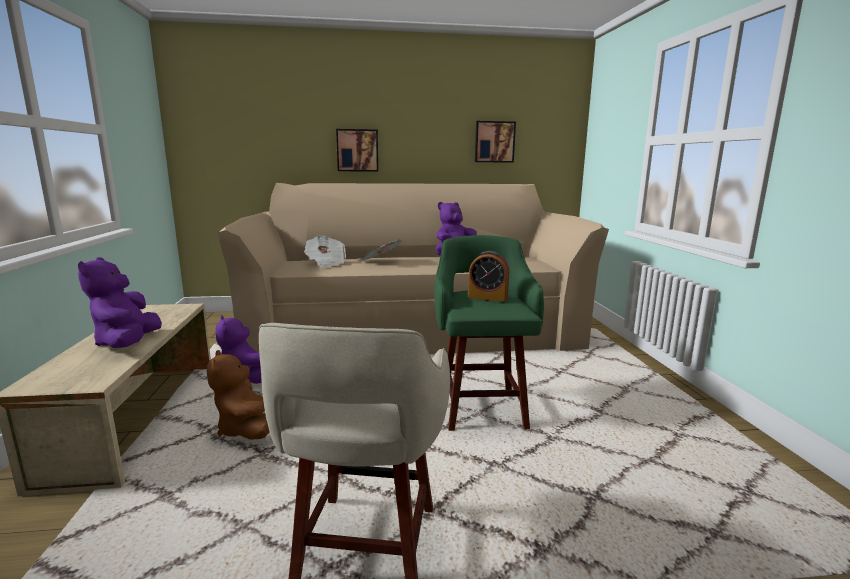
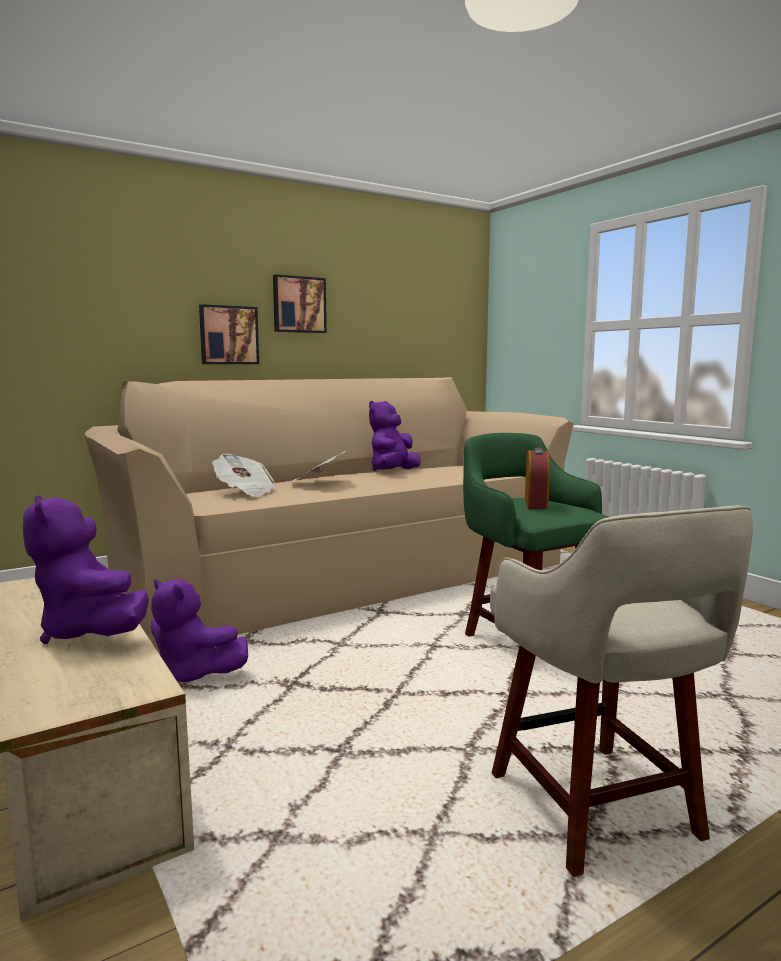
camera: 25 degrees left, 5 degrees down
brown plush toy [207,350,269,440] -> none
alarm clock [468,251,509,302] -> alarm clock turned 75 degrees counterclockwise [525,448,550,509]
picture [475,121,516,163] -> picture moved to [273,274,327,333]

